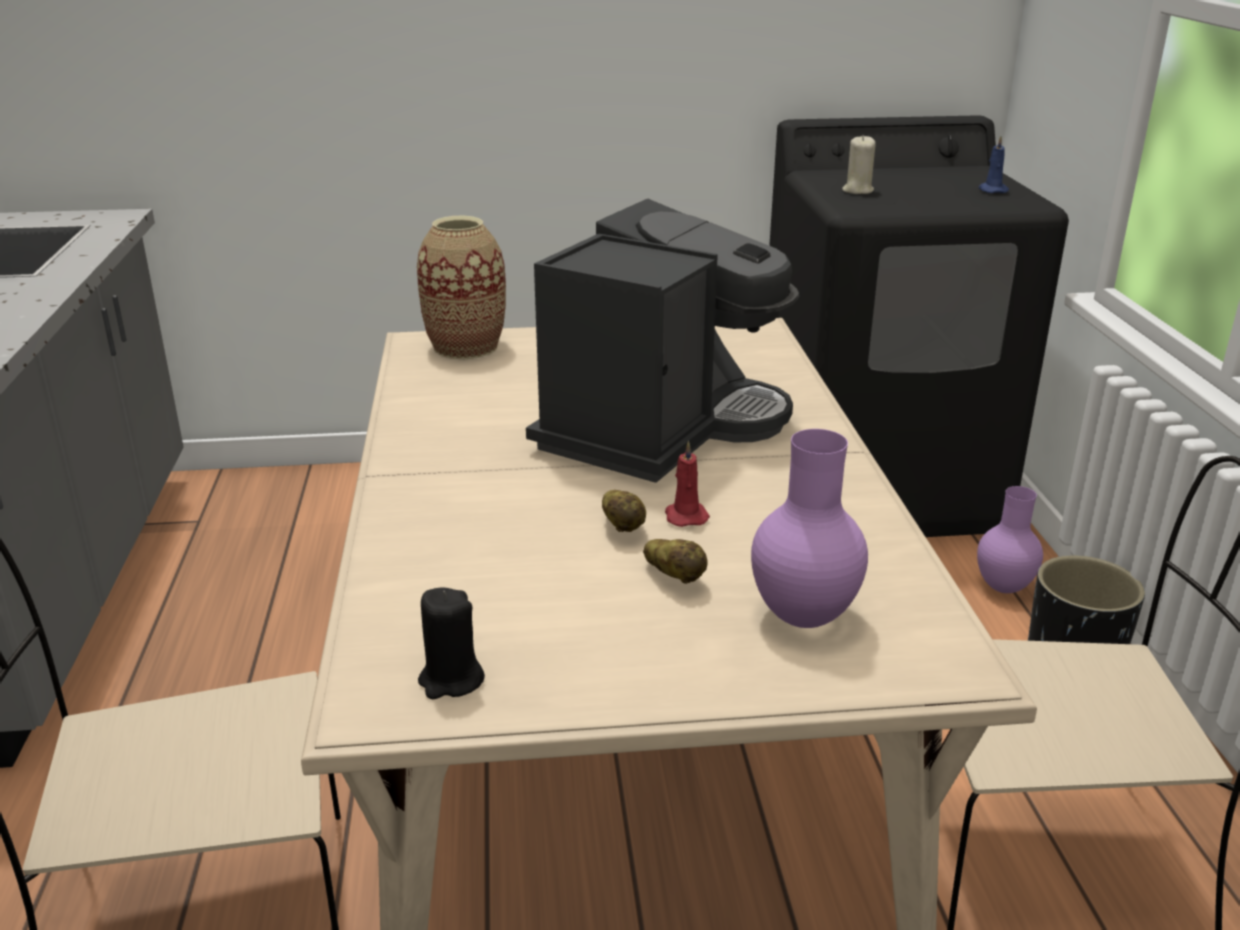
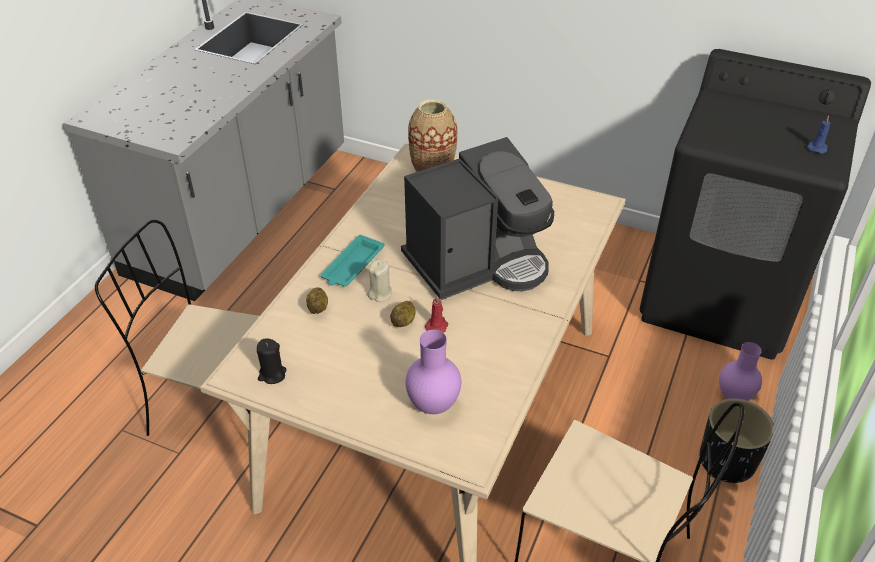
camera: 30 degrees right, 15 degrees up
potato [643,539,708,584] -> potato moved to [306,287,328,314]
beige candle [842,135,876,194] -> beige candle moved to [367,259,392,302]
none -> turquoise tray [321,235,384,287]

